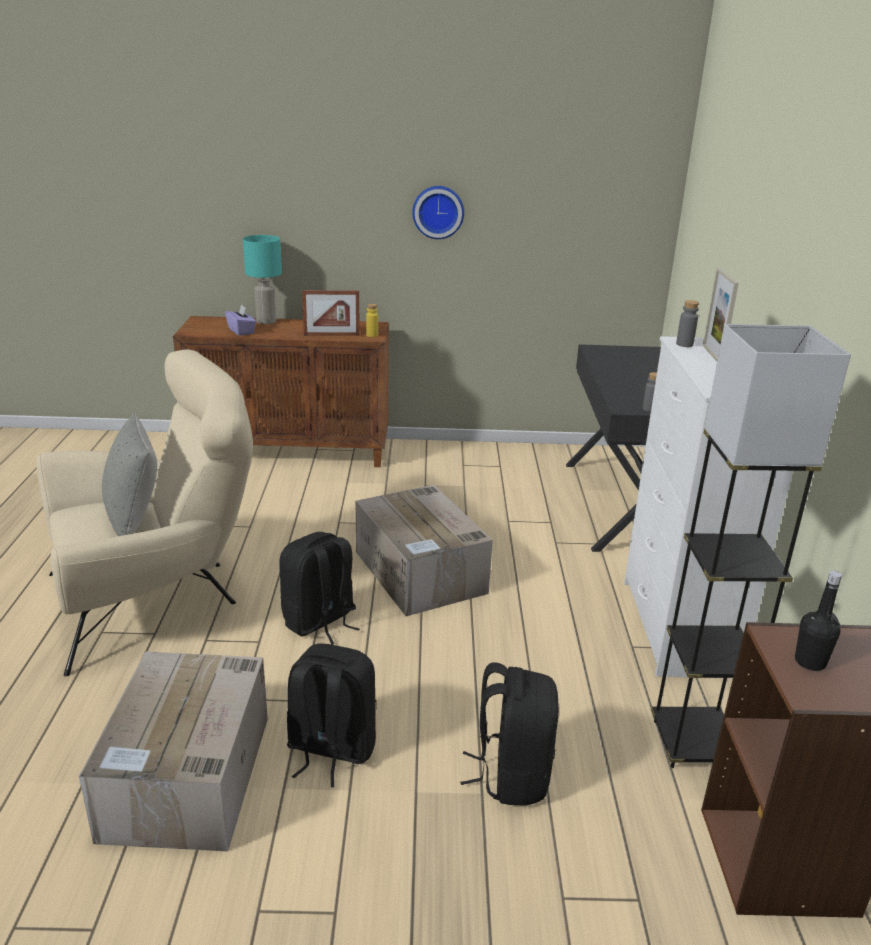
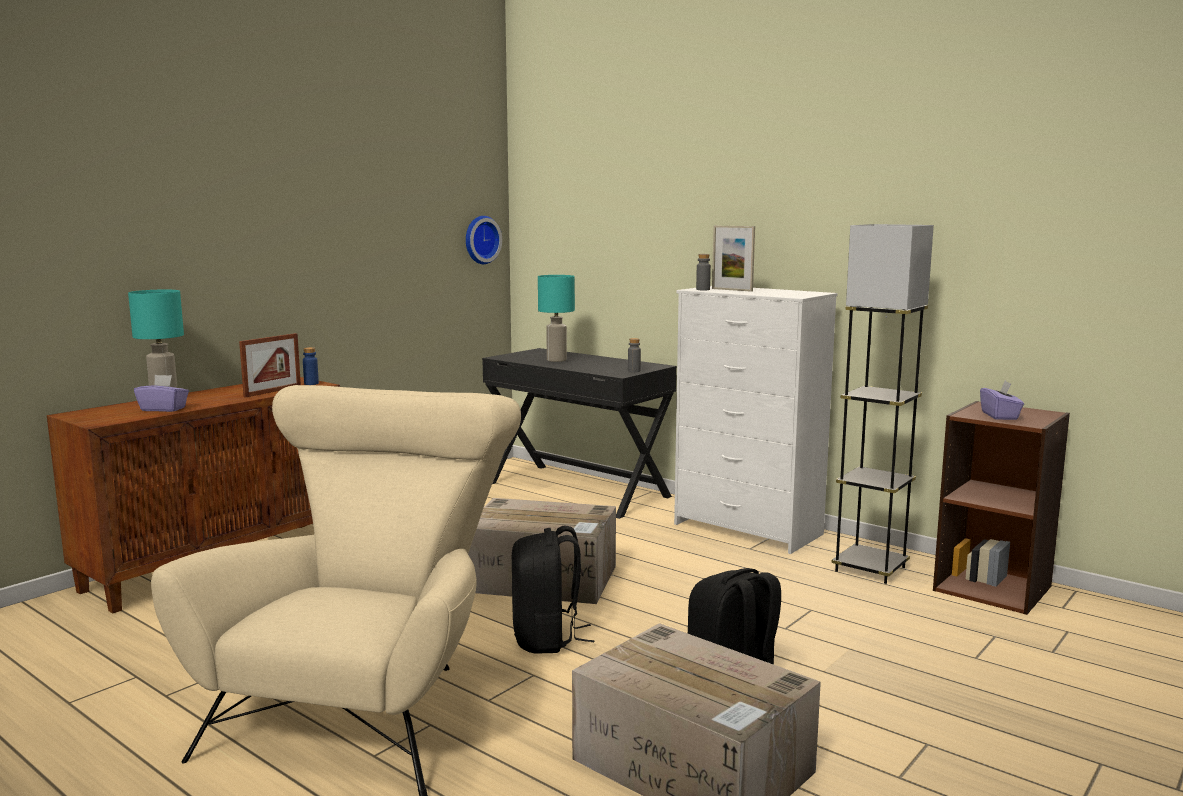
camera: 50 degrees left, 15 degrees down
grey pillow [102,413,157,536] -> none
yellow bottle [366,304,378,337] -> blue bottle [303,347,319,385]
wall clock [412,186,464,239] -> wall clock moved to [466,216,502,264]
black backpack [460,663,559,805] -> none
black bottle [795,571,842,671] -> purple tissue box [980,381,1024,420]
none -> turquoise table lamp [538,275,575,362]

